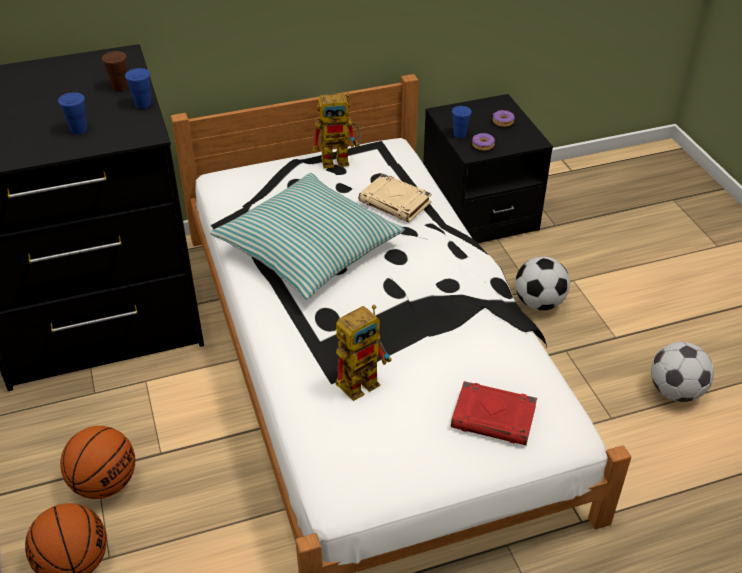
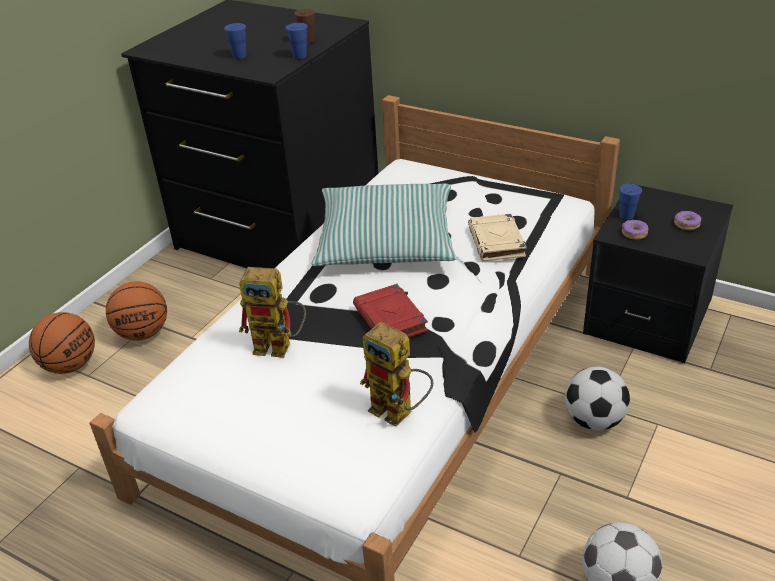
camera: 50 degrees right, 5 degrees down
toy robot [312,93,361,168] -> toy robot moved to [360,322,433,427]
red book [451,381,537,445] -> red book moved to [353,284,428,338]

